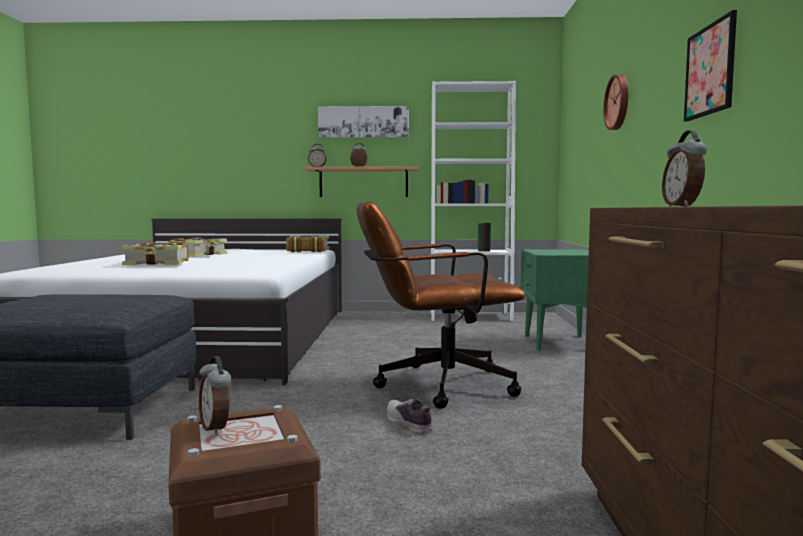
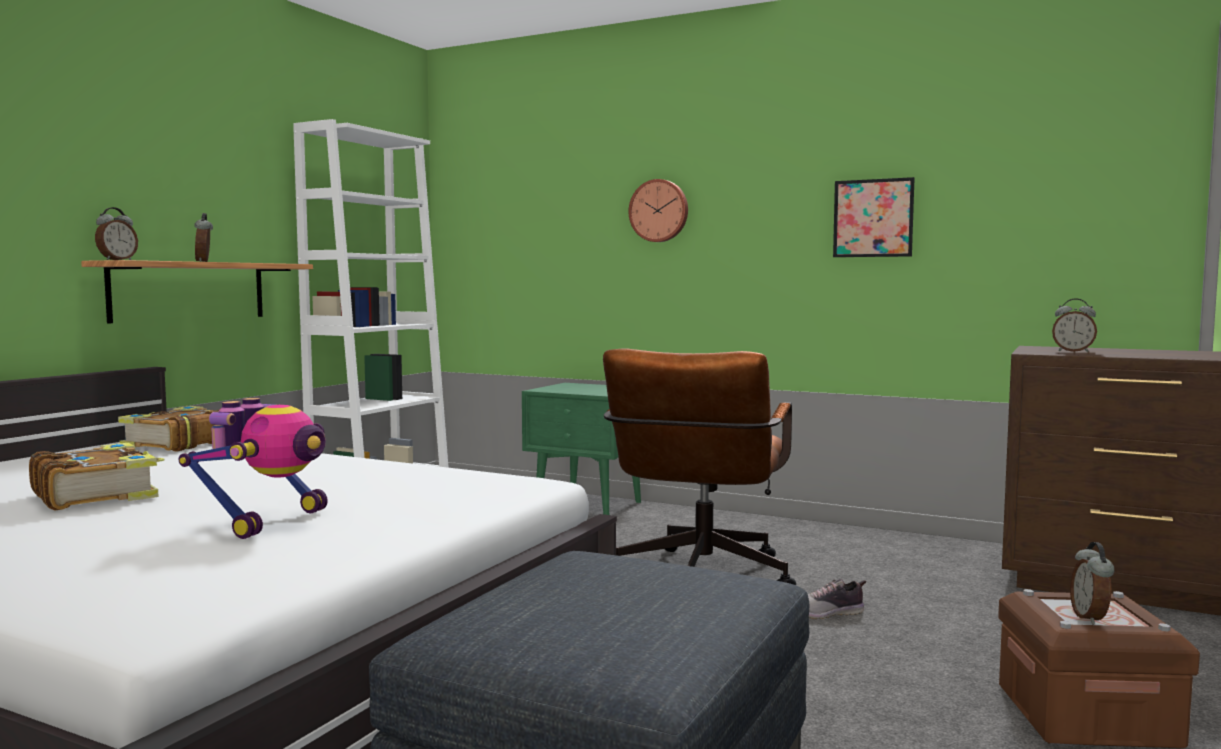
camera: 65 degrees left, 0 degrees up
book [121,242,189,265] -> toy robot [179,398,328,539]
alarm clock [199,356,232,435] -> alarm clock turned 105 degrees clockwise [1070,542,1115,625]
picture [318,106,409,138] -> none

